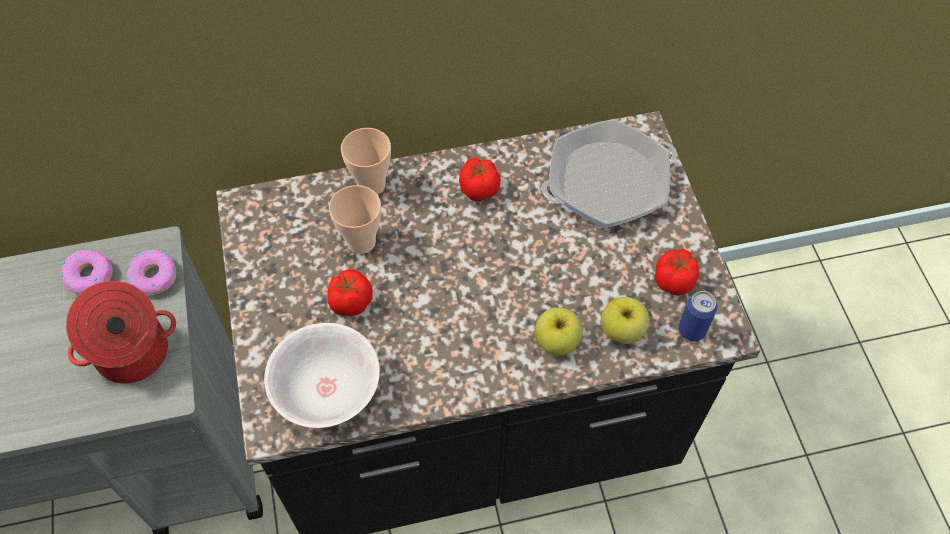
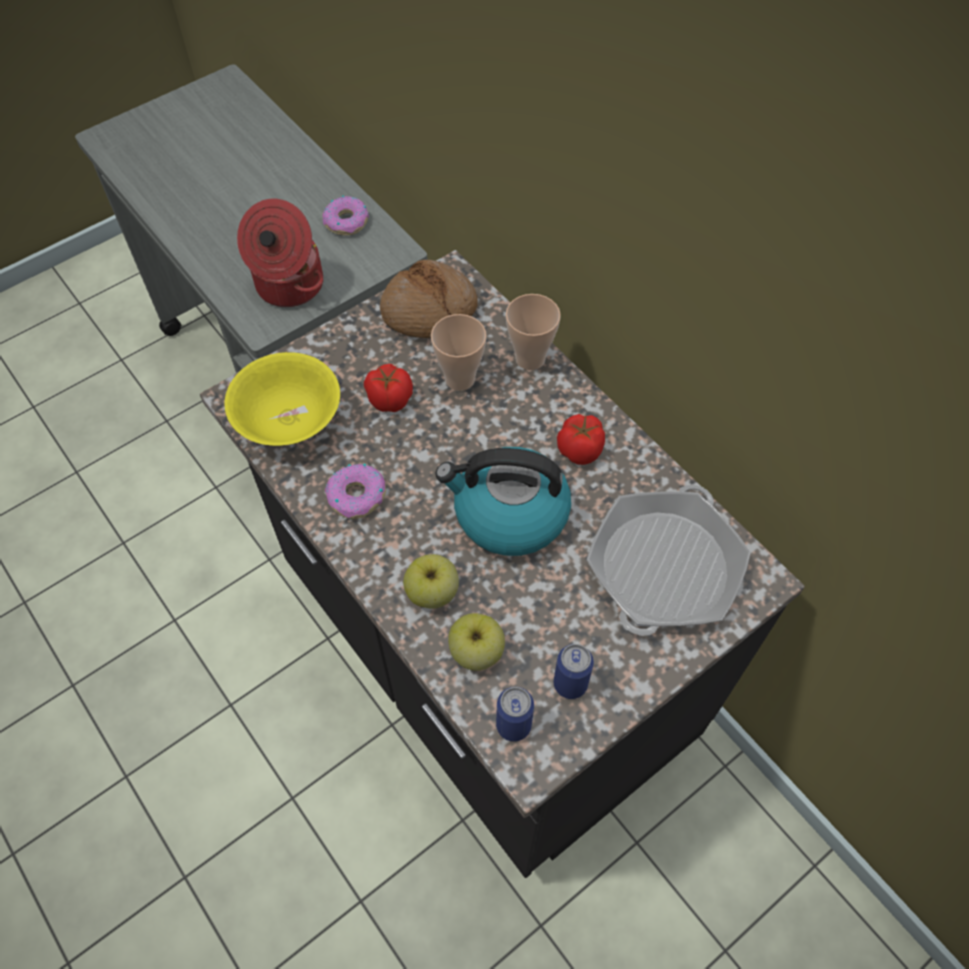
camera: 65 degrees right, 0 degrees up
donut [127,249,176,296] -> donut moved to [325,464,386,519]
white bowl [264,323,380,428] -> yellow bowl [224,352,340,446]
frying pan [541,119,677,228] -> frying pan turned 75 degrees clockwise [586,484,751,636]
tomato [654,249,699,296] -> can [554,644,594,699]
none -> bread [380,260,478,338]
none -> kettle [435,447,571,556]

